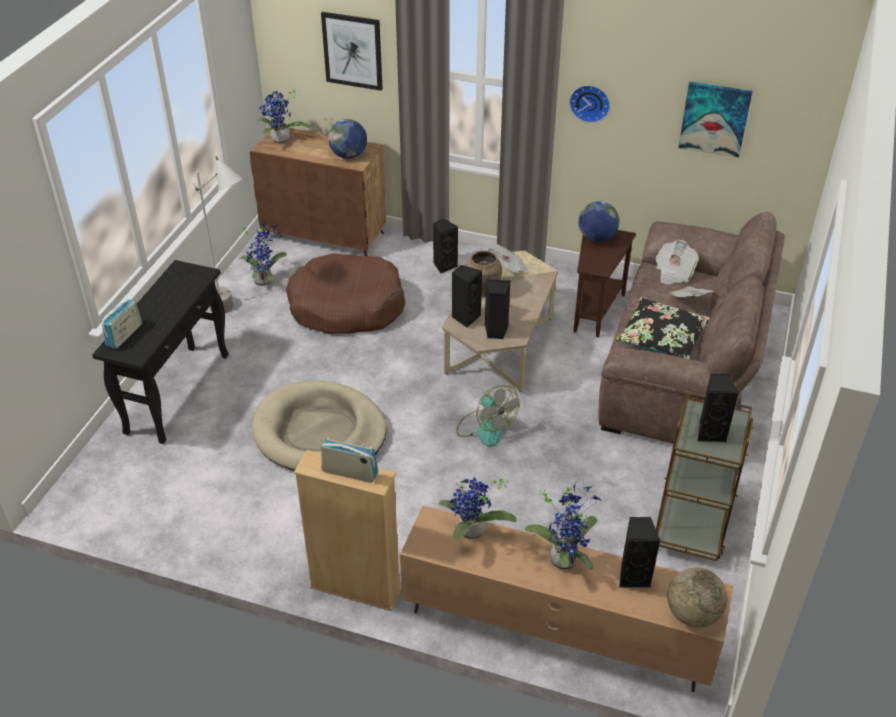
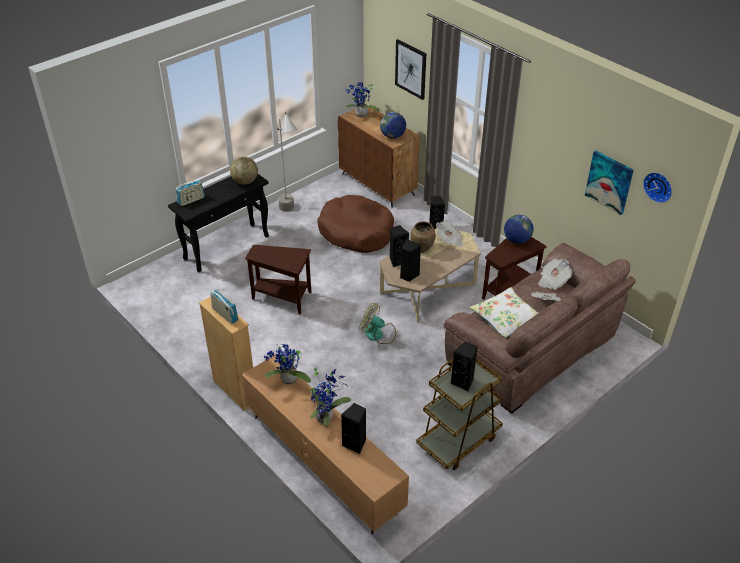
camera: 30 degrees right, 0 degrees up
potted plant [239,221,287,286] -> none
beige dog bed [252,381,387,471] -> brown side table [245,245,311,315]
fan [456,385,519,447] -> fan turned 120 degrees clockwise [359,303,396,344]
wall clock [569,85,610,123] -> wall clock moved to [643,172,672,203]
black pillow [616,296,710,359] -> white pillow [469,287,538,338]
globe [667,567,727,628] -> globe moved to [230,157,258,185]

